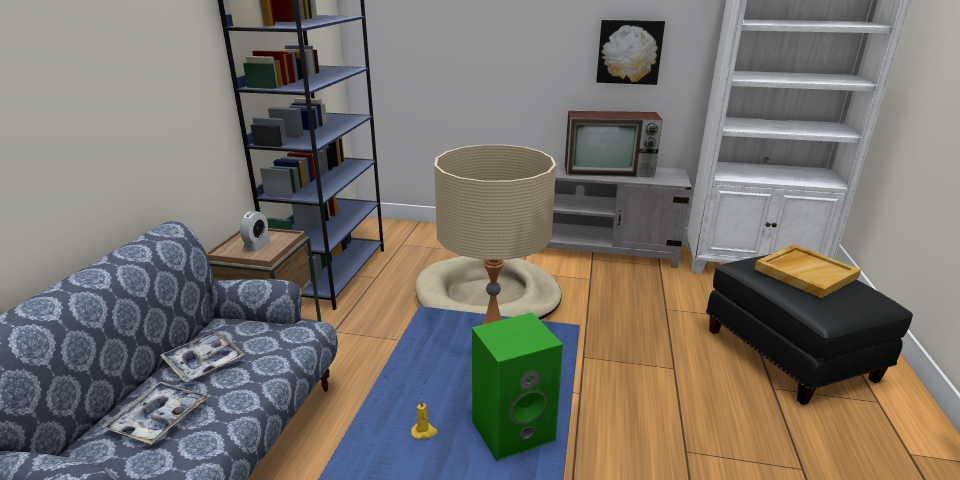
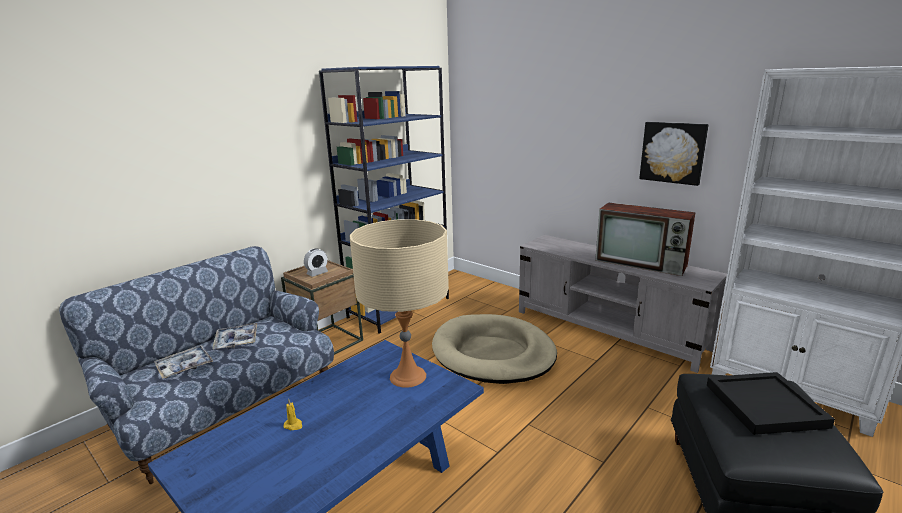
camera: 30 degrees right, 5 degrees down
green speaker [472,312,563,461] -> none
beige tray [754,245,861,298] -> black tray [707,372,835,435]

